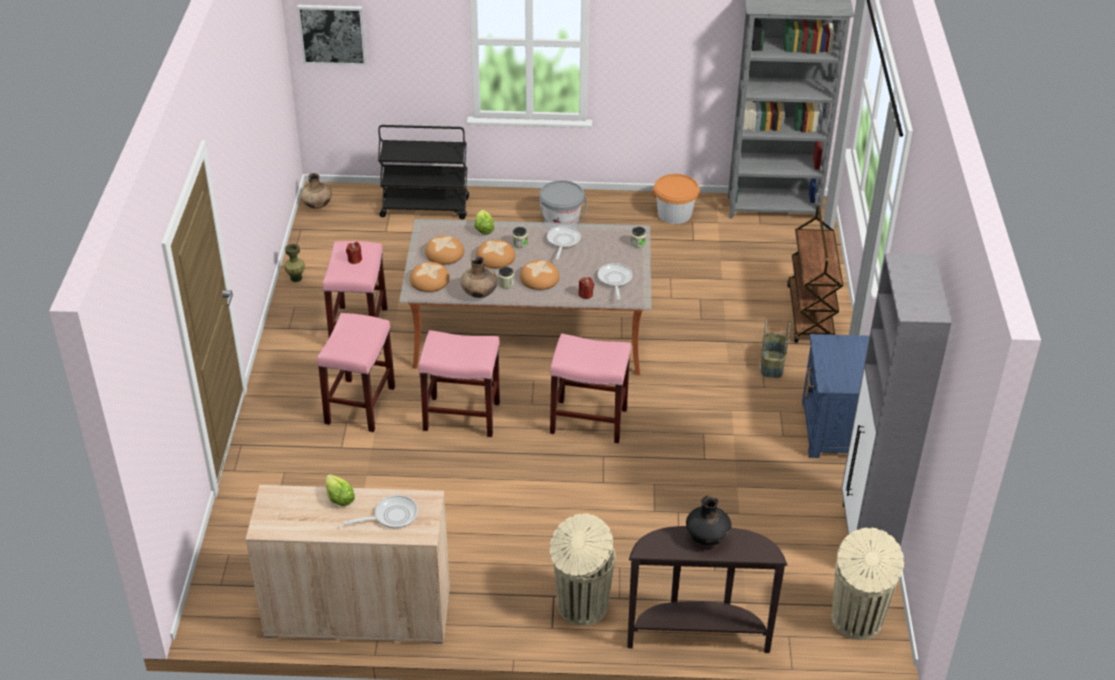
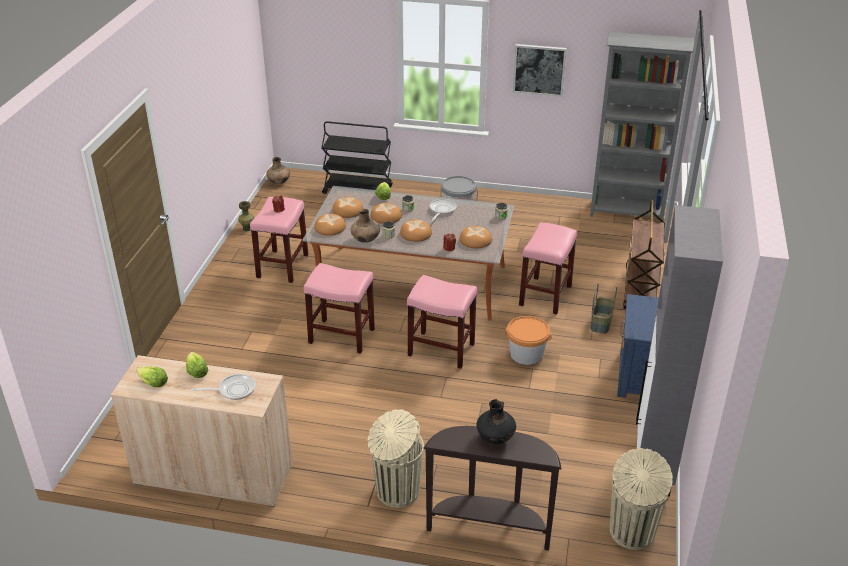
camera: 10 degrees right, 5 degrees down
picture [297,5,367,66] -> picture moved to [513,44,567,97]
pink stool [317,313,395,433] -> pink stool moved to [519,222,577,315]
frying pan [598,263,632,300] -> bread [460,226,492,248]
orange bucket [652,174,700,224] -> orange bucket moved to [505,316,552,365]
none -> lettuce [136,367,168,387]

